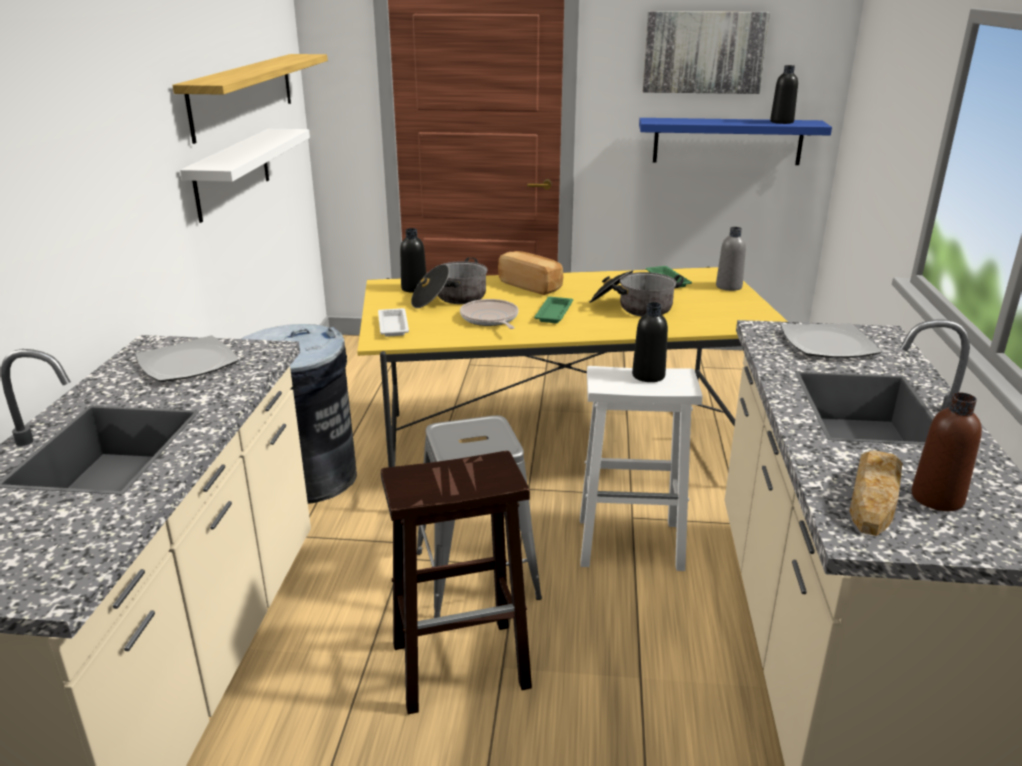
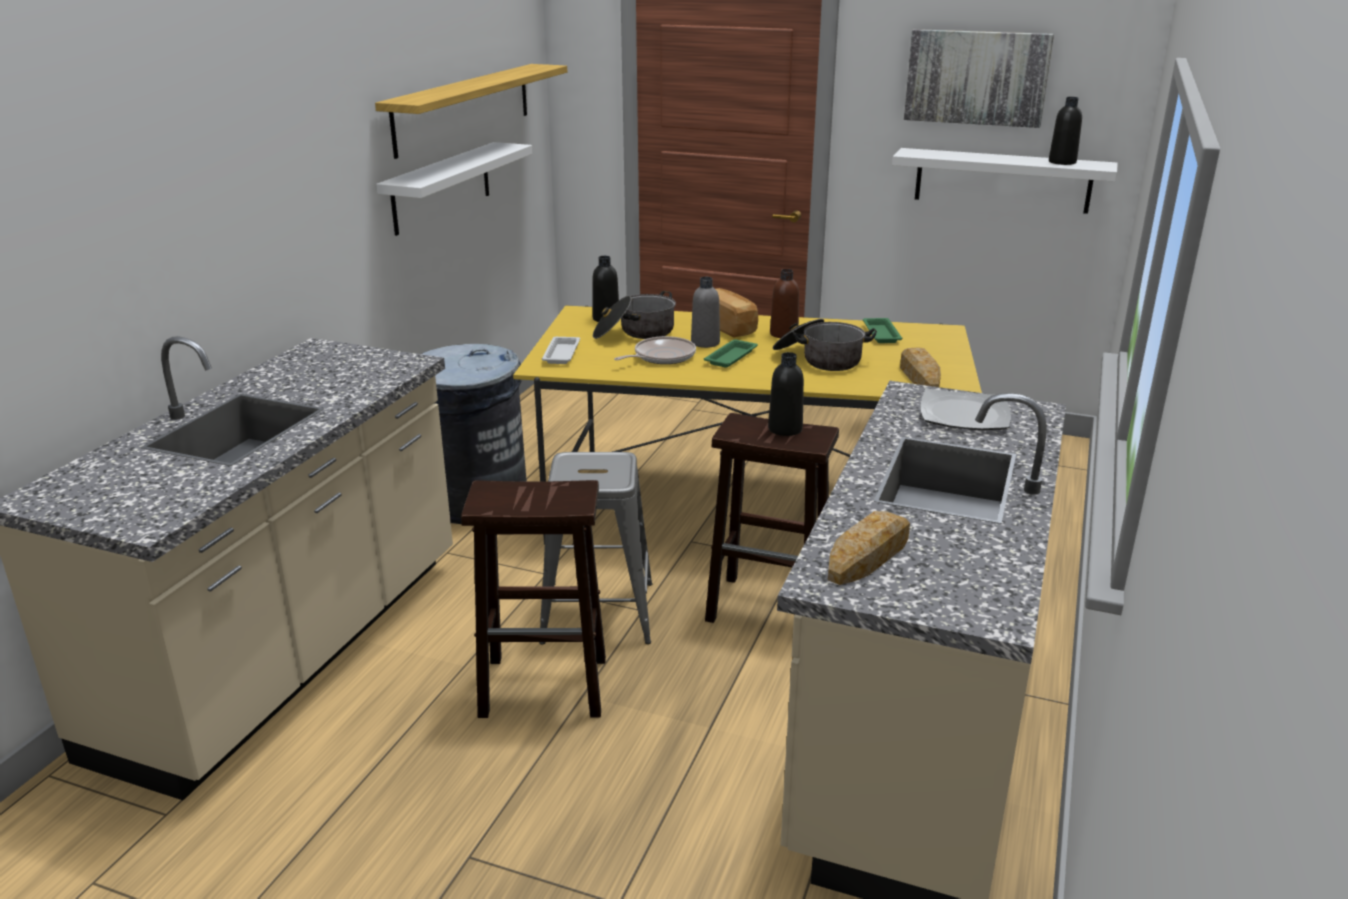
camera: 15 degrees right, 0 degrees up
plate [135,335,239,382] -> none
frying pan [460,299,519,329] -> frying pan turned 60 degrees clockwise [614,336,696,364]
white stool [580,366,702,571] -> brown stool [705,413,839,623]
blue shelf [639,118,832,165] -> white shelf [892,148,1118,214]
grey bottle [716,227,746,291] -> grey bottle moved to [691,277,720,348]
brown bottle [912,392,982,511] -> brown bottle moved to [770,269,799,338]
none -> bread [900,348,941,387]

